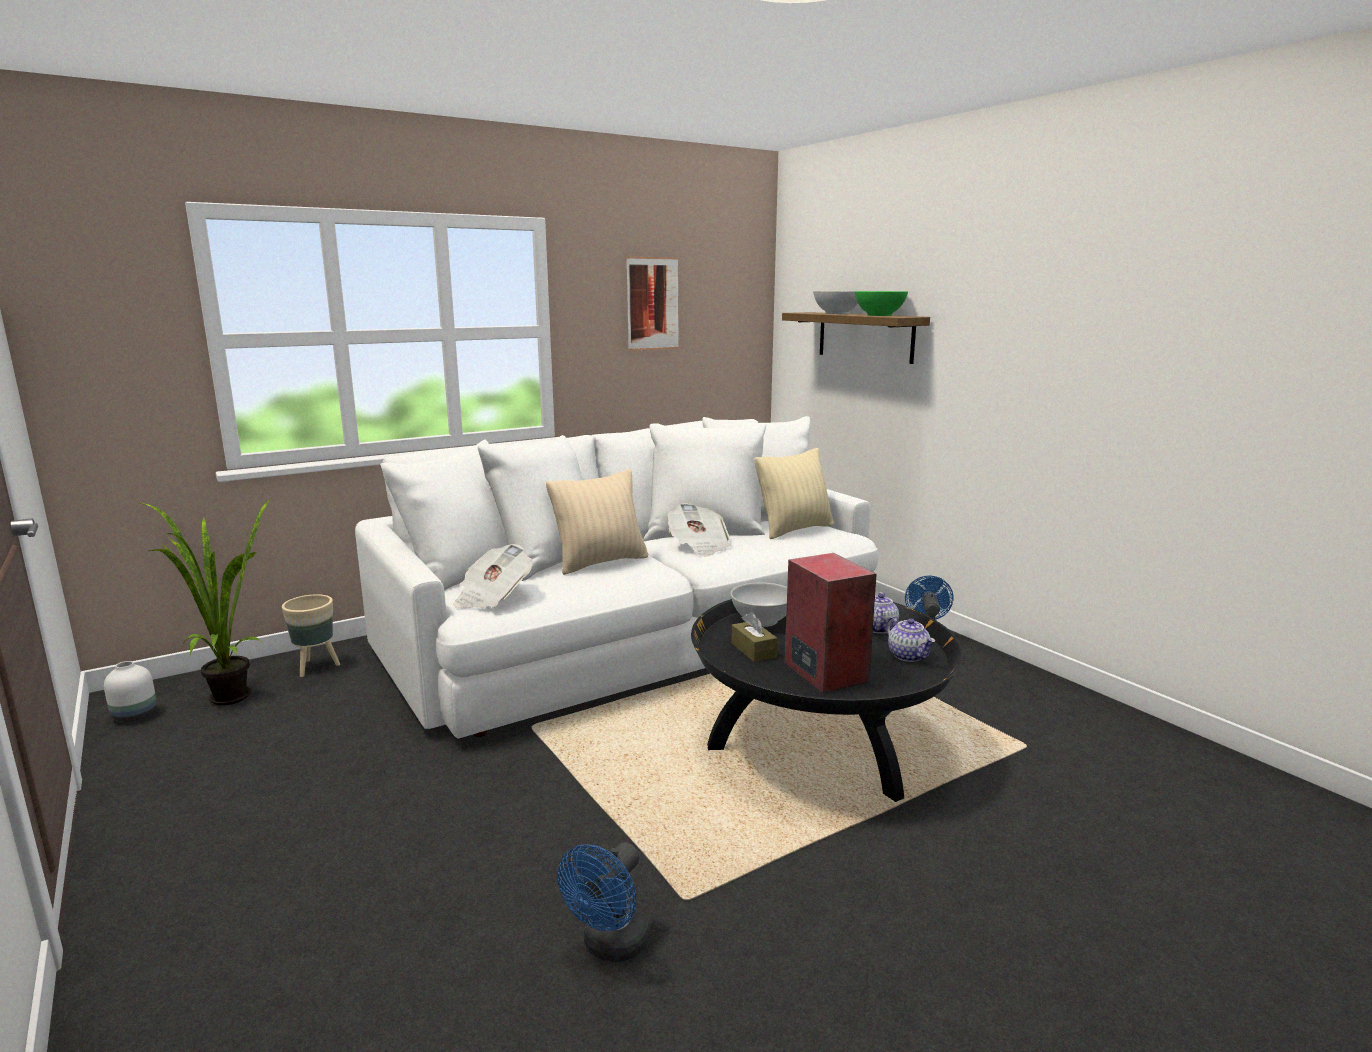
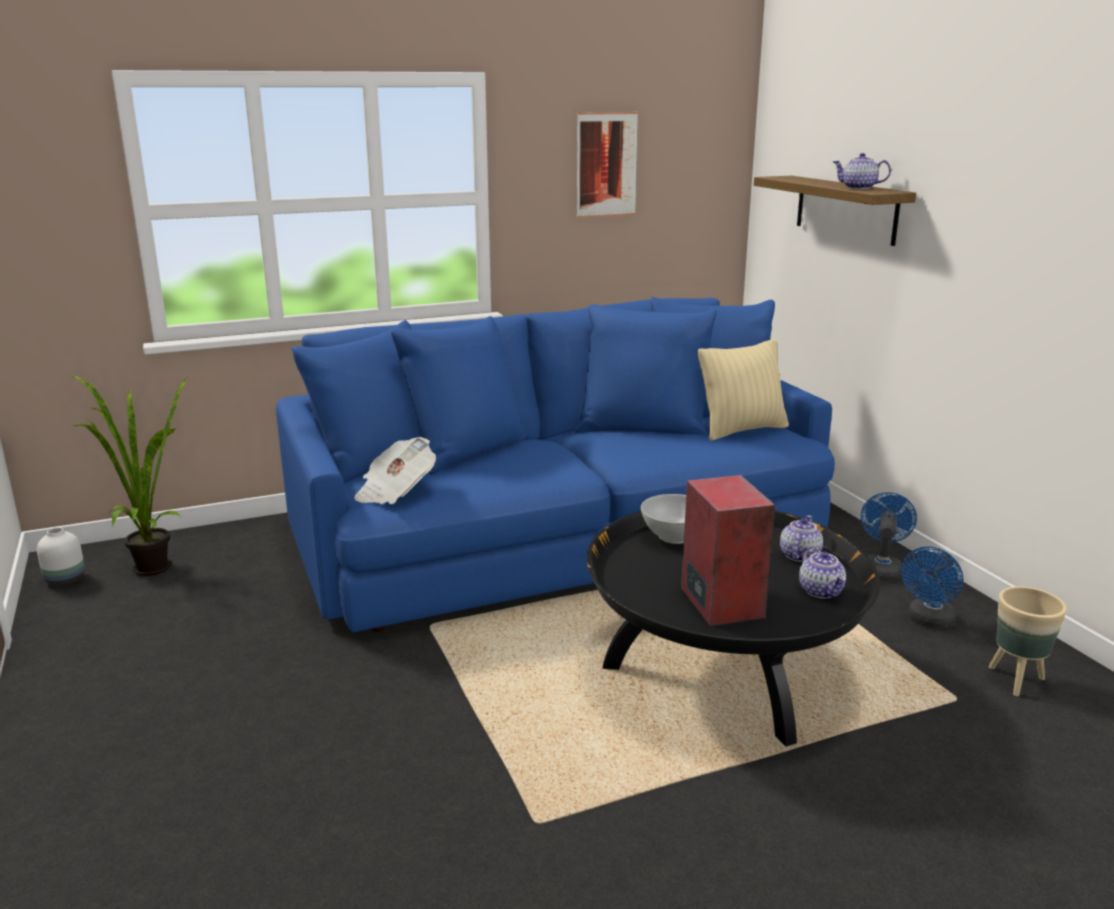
camera: 10 degrees right, 5 degrees up
beige planter [282,594,340,677] -> beige planter moved to [989,586,1067,696]
white sofa [355,416,878,739] -> blue sofa [276,297,835,632]
beige pillow [546,470,648,575] -> none
blue fan [558,842,650,962] -> blue fan moved to [901,546,963,629]
newspaper [668,503,731,557] -> none
brown tissue box [731,612,778,662] -> none
white bowl [813,291,858,314] -> none
green bowl [855,291,908,316] -> teapot [833,153,891,189]

